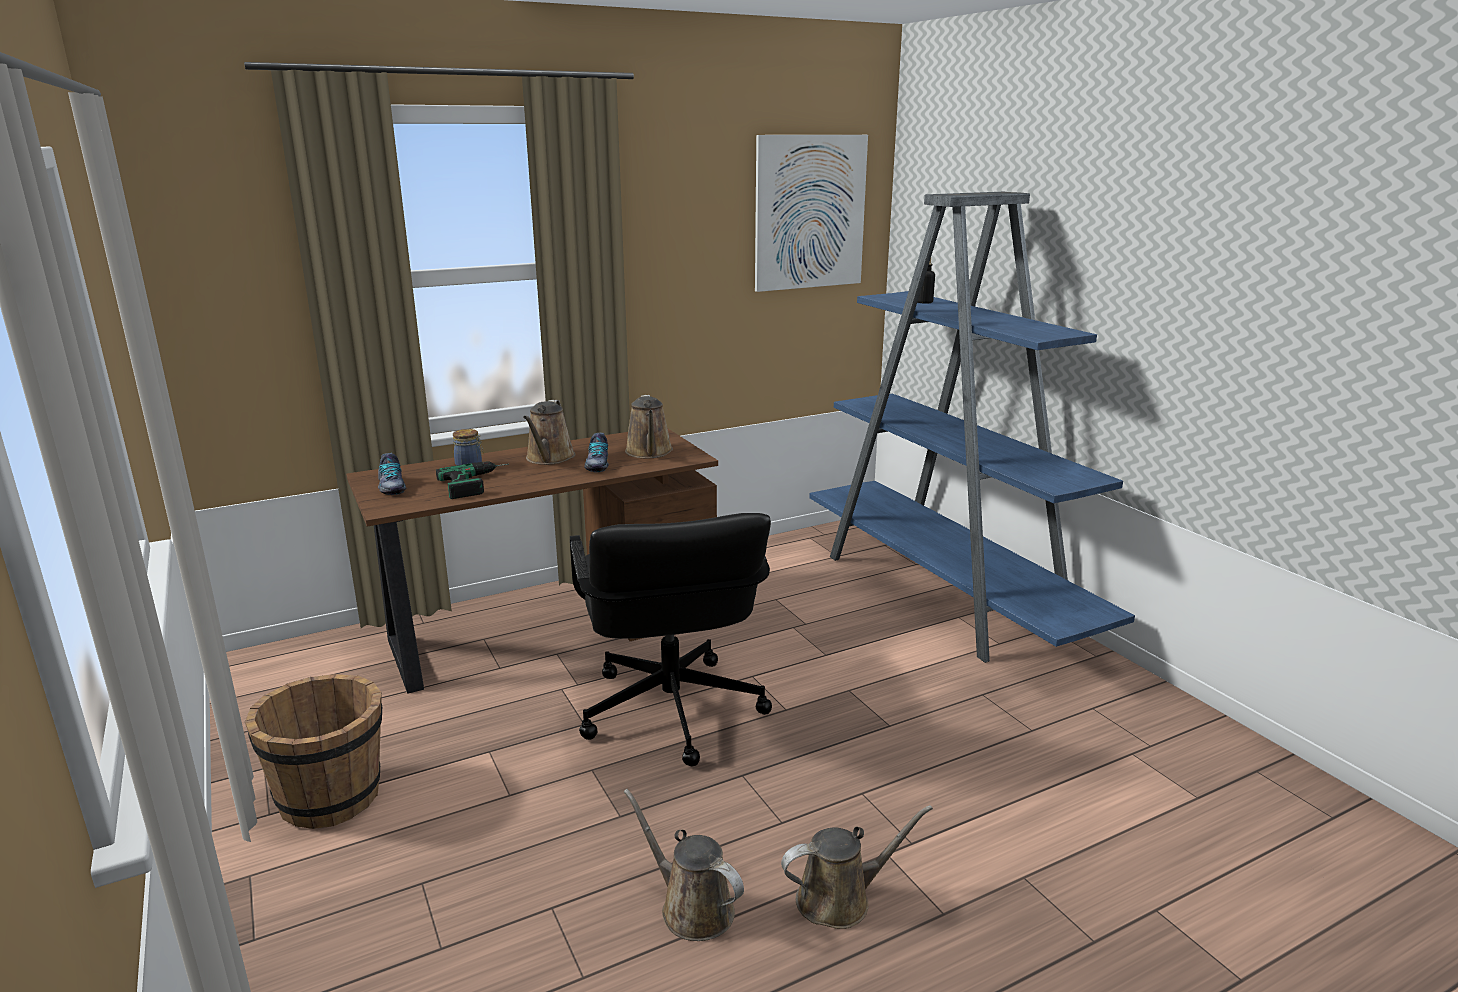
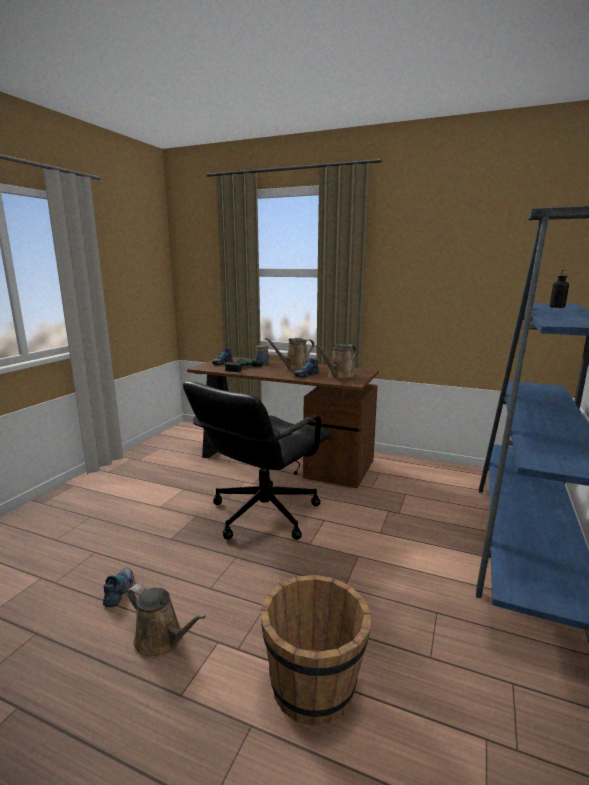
camera: 50 degrees right, 5 degrees down
brown bucket [245,674,382,829] -> brown bucket moved to [261,575,371,726]
brown watering can [624,789,744,941] -> shoe [103,568,134,607]
picture [755,135,868,292] -> none

